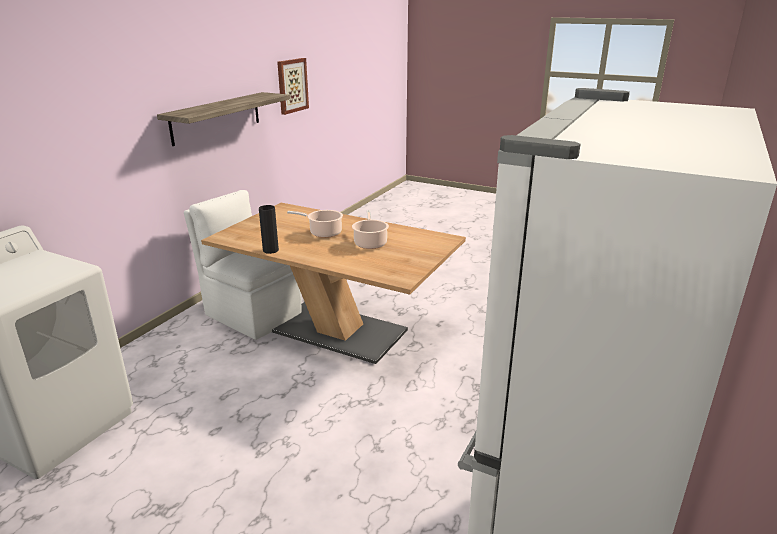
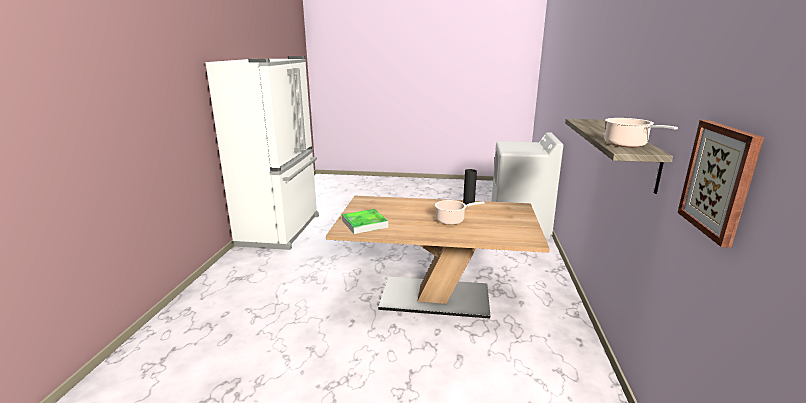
camera: 160 degrees right, 5 degrees down
white chair [184,190,301,340] -> none
cooking pot [352,210,389,249] -> cooking pot moved to [605,118,678,147]
none -> tray [342,209,388,234]

